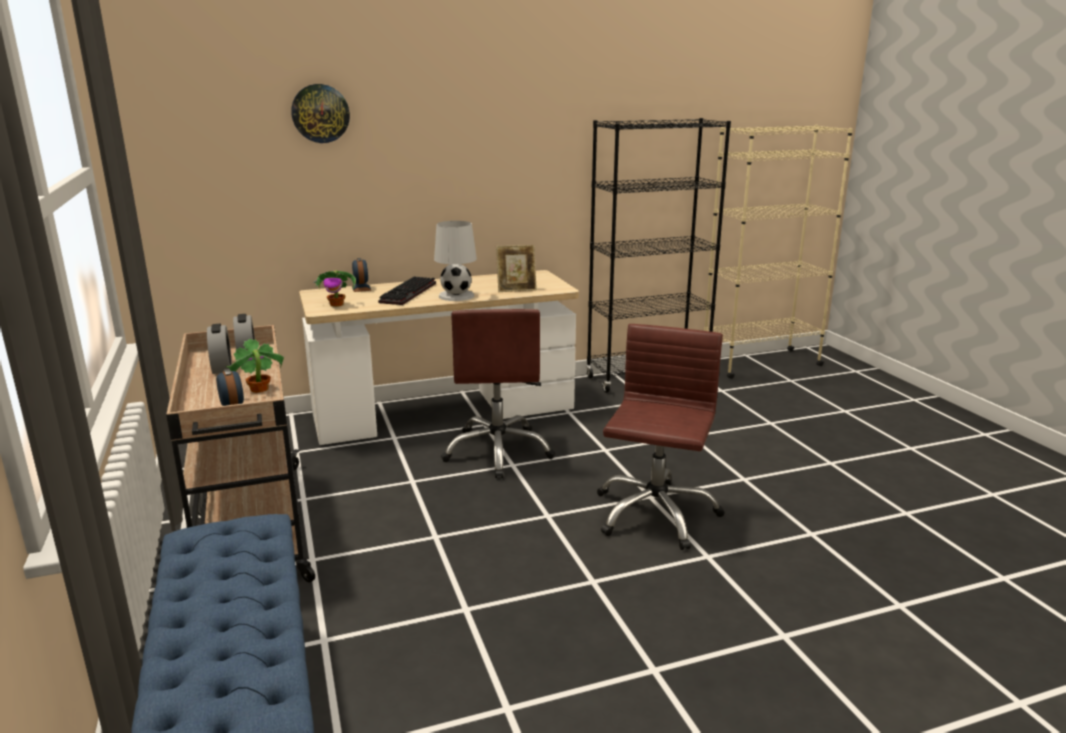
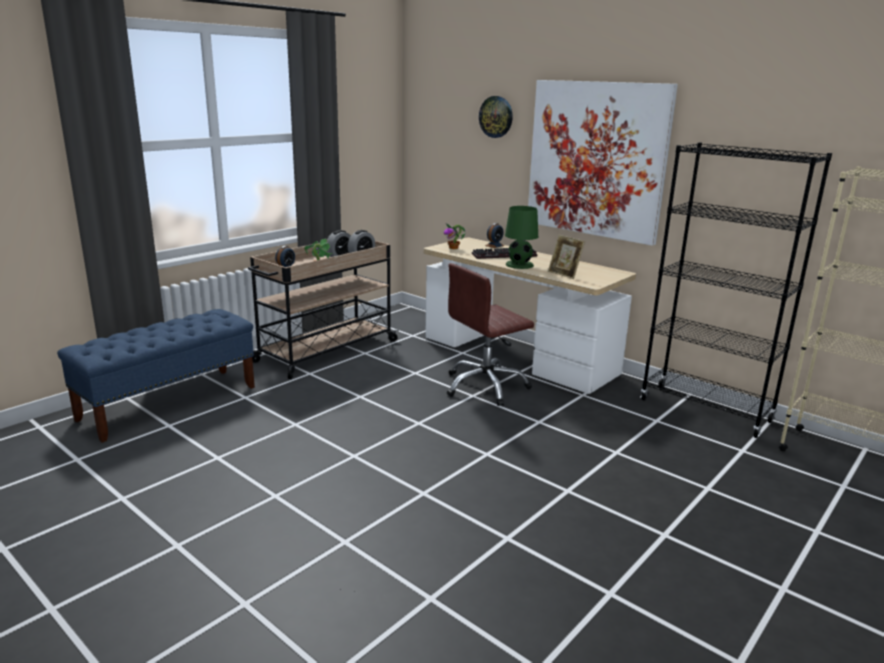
camera: 60 degrees right, 0 degrees up
white table lamp [434,221,477,301] -> green table lamp [505,206,538,269]
brown office chair [597,324,725,550] -> none
none -> picture [528,80,678,246]

